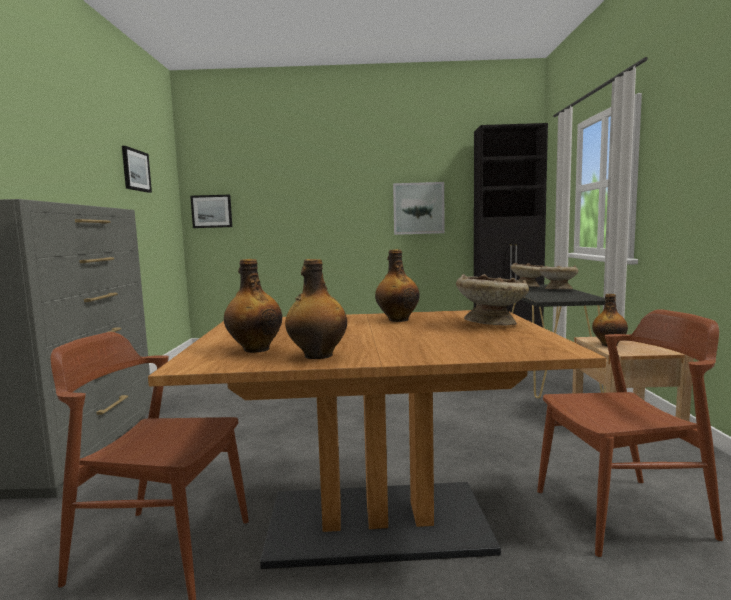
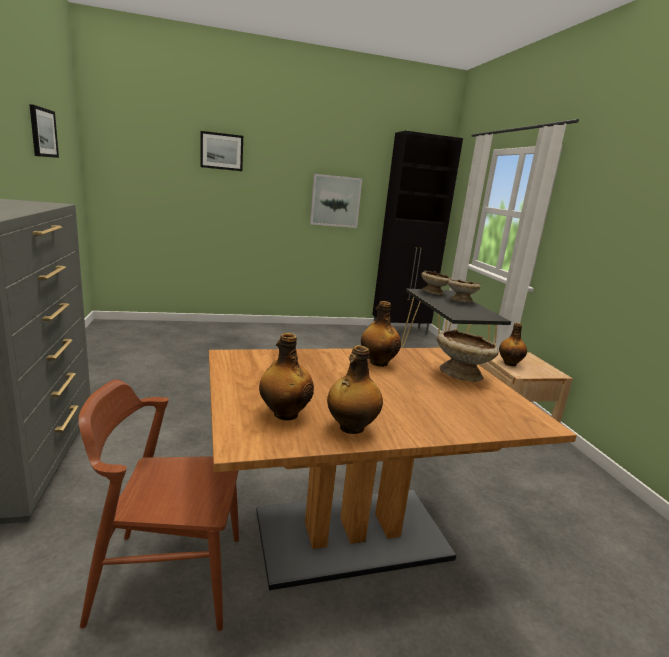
camera: 15 degrees left, 10 degrees up
picture [190,195,232,228] -> picture moved to [200,131,243,171]
brown chair [537,309,723,557] -> none

